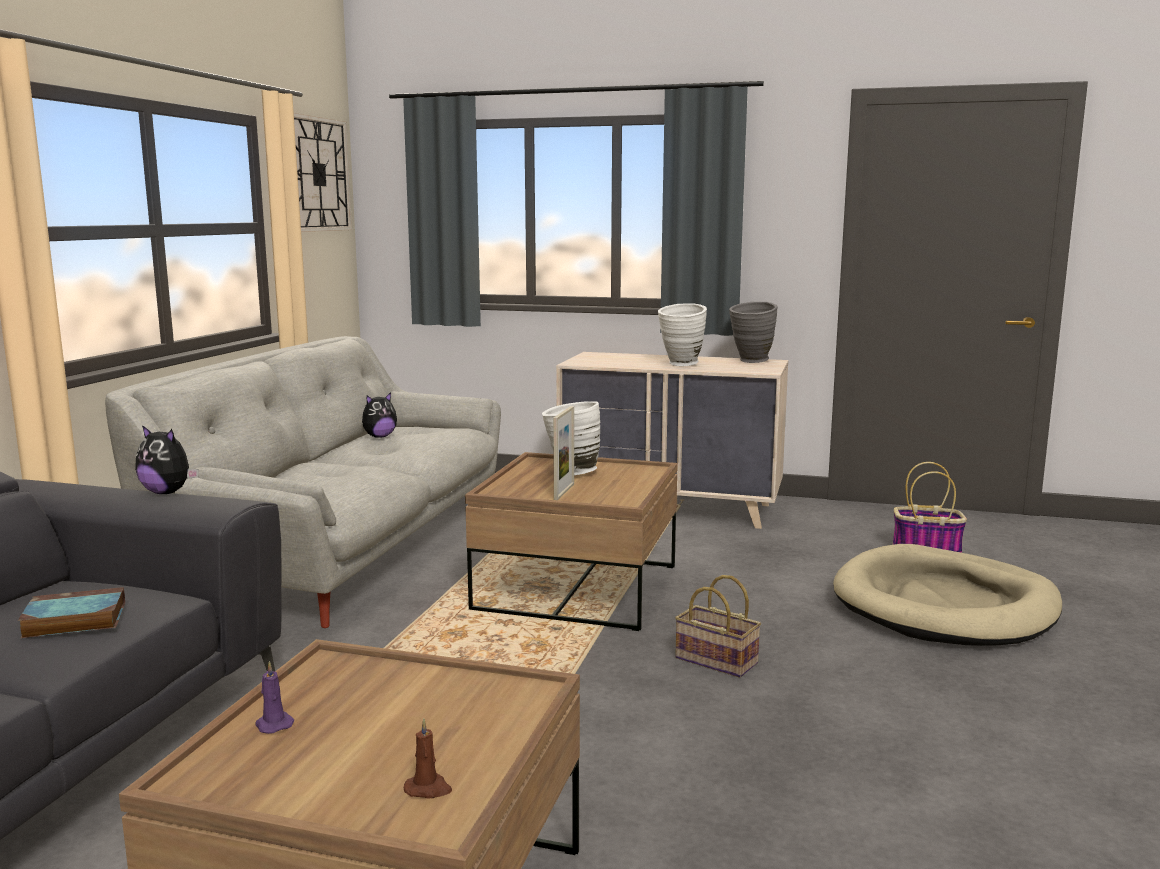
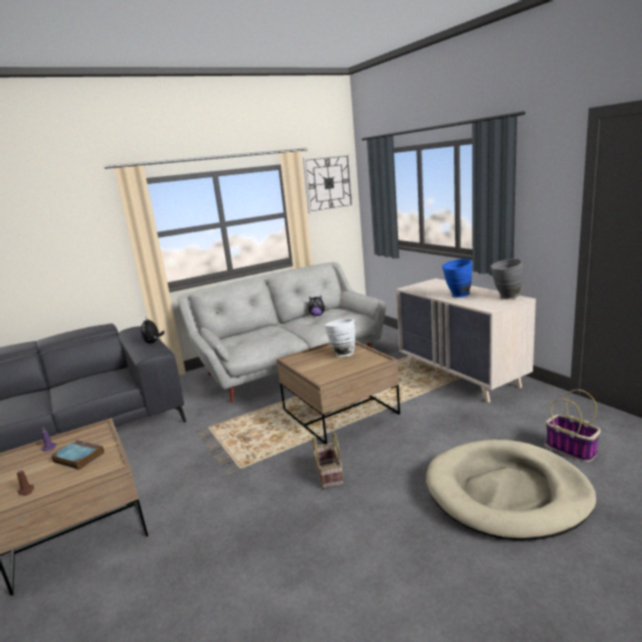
camera: 45 degrees right, 5 degrees up
book [18,587,125,638] -> book moved to [51,440,104,470]
picture frame [553,406,574,500] -> none
white vase [658,303,707,366] -> blue vase [442,259,472,298]

